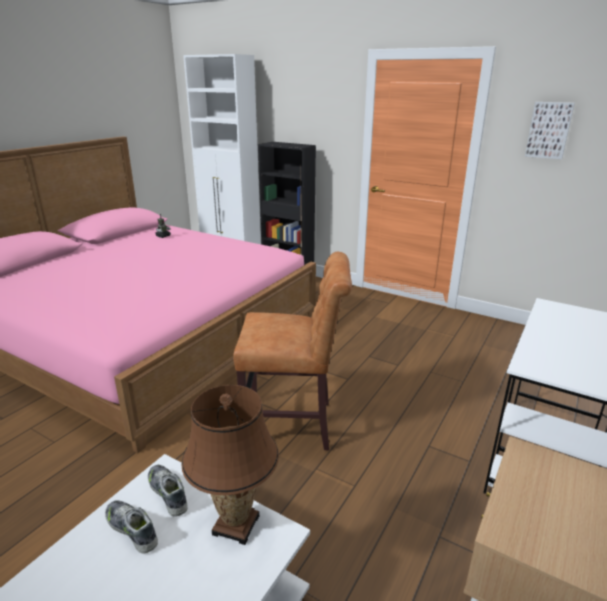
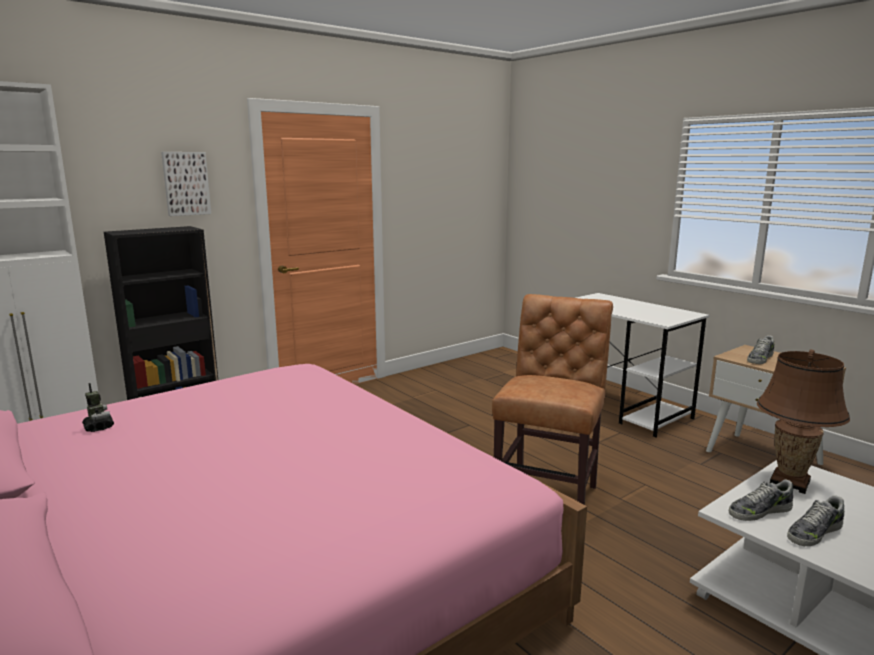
camera: 70 degrees left, 10 degrees down
picture [525,102,575,159] -> picture moved to [161,152,211,216]
none -> shoe [747,335,775,364]

